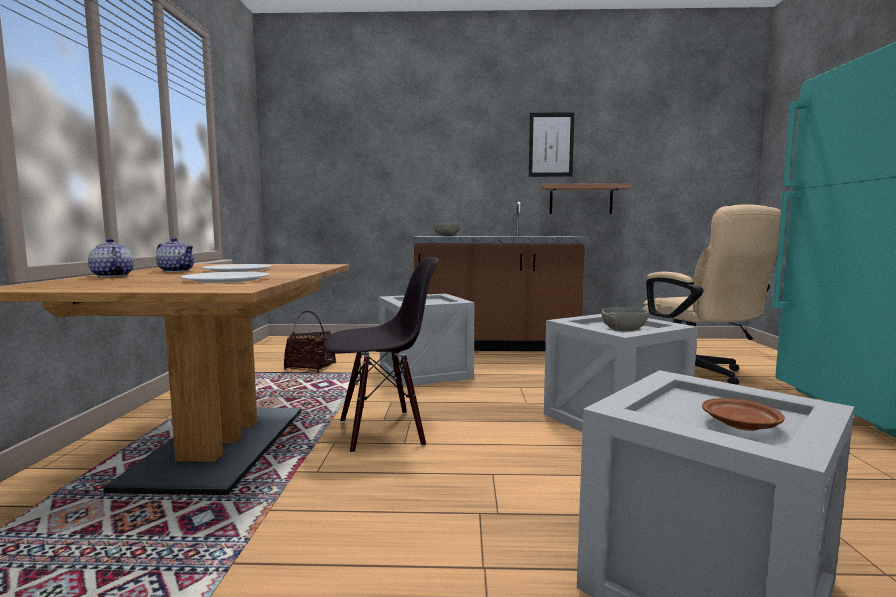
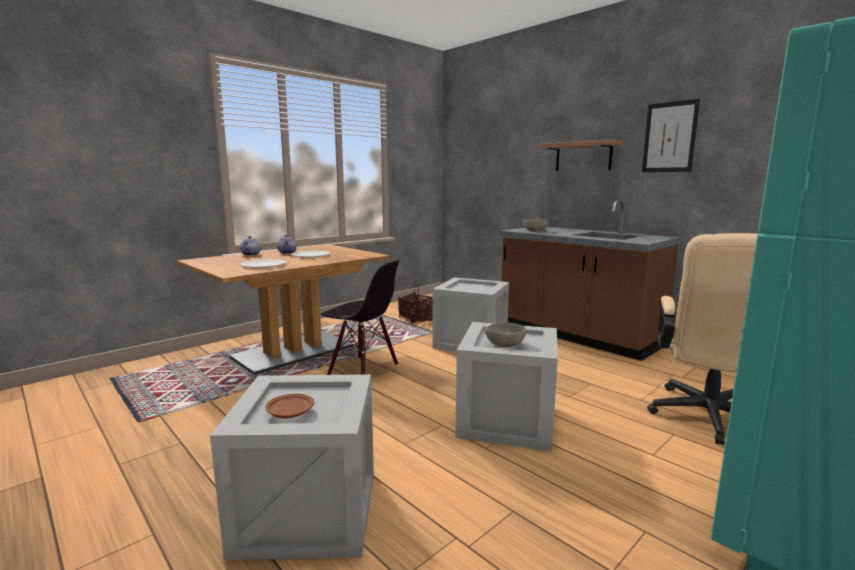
camera: 45 degrees right, 5 degrees up
shelf [540,183,632,214] -> shelf moved to [537,139,623,171]

